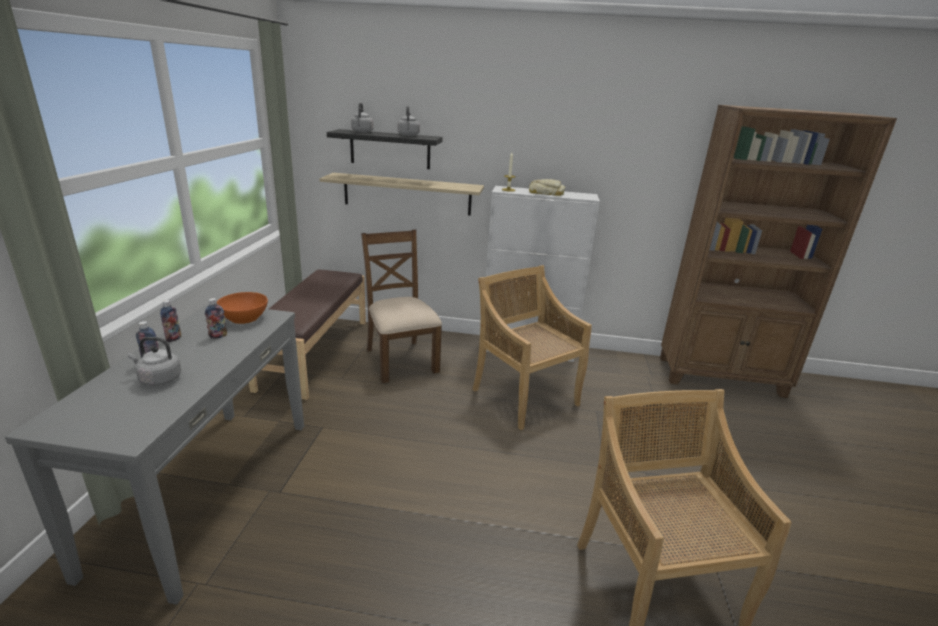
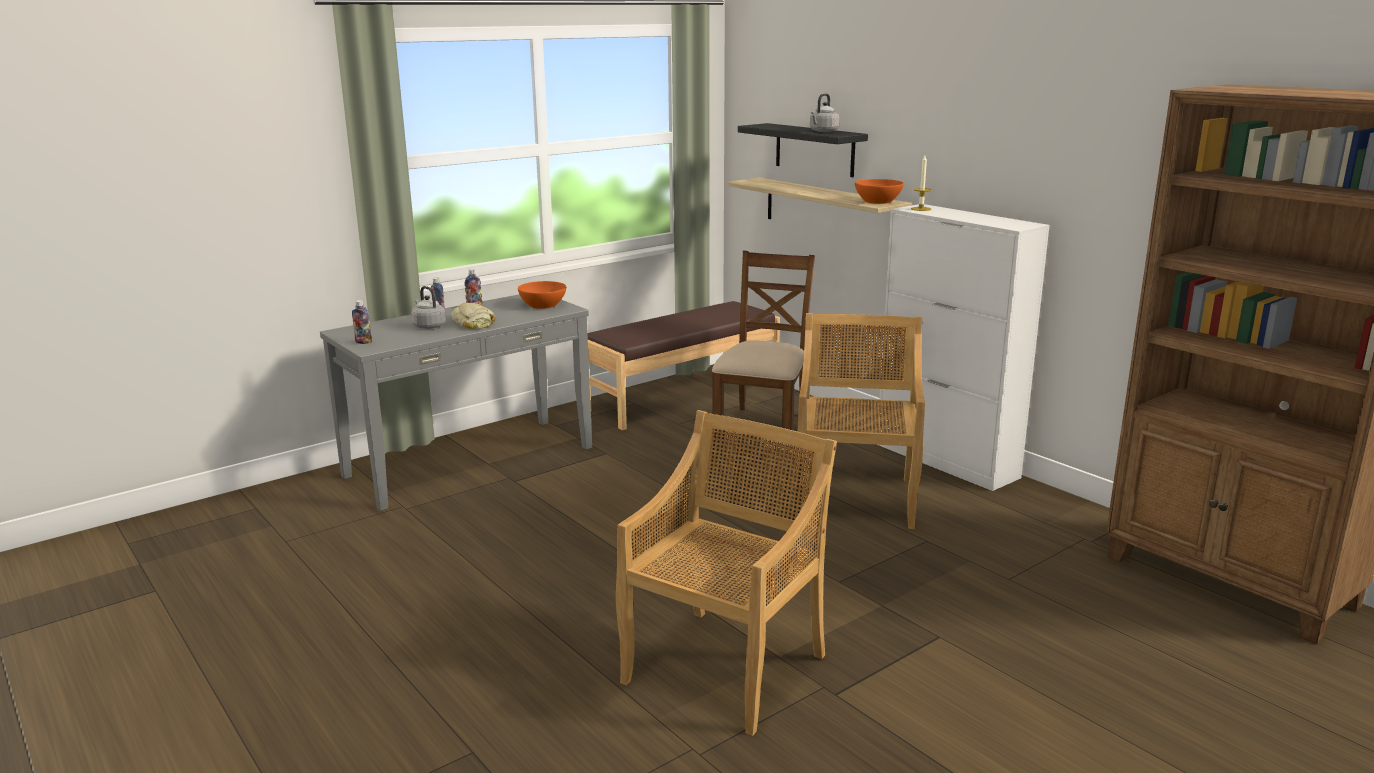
camera: 45 degrees right, 5 degrees down
bottle [205,298,227,339] -> bottle moved to [352,300,372,344]
grey kettle [351,103,373,133] -> none
bread [529,179,565,196] -> bread moved to [450,303,495,329]
none -> orange bowl [855,179,904,204]

